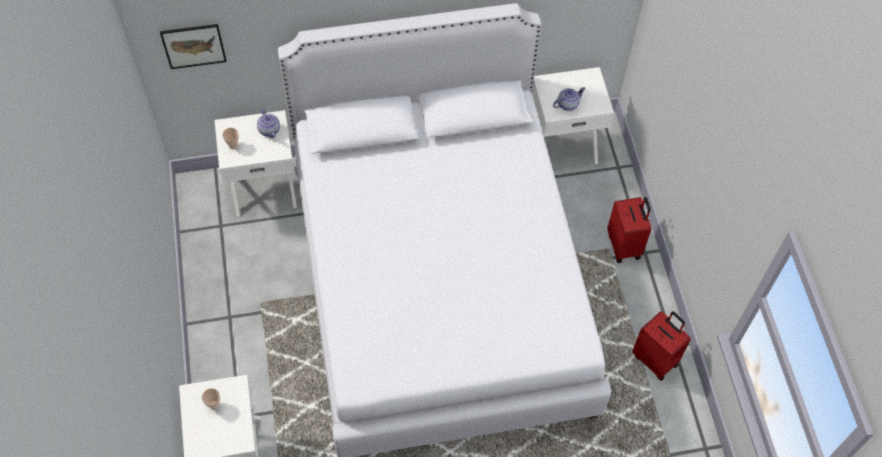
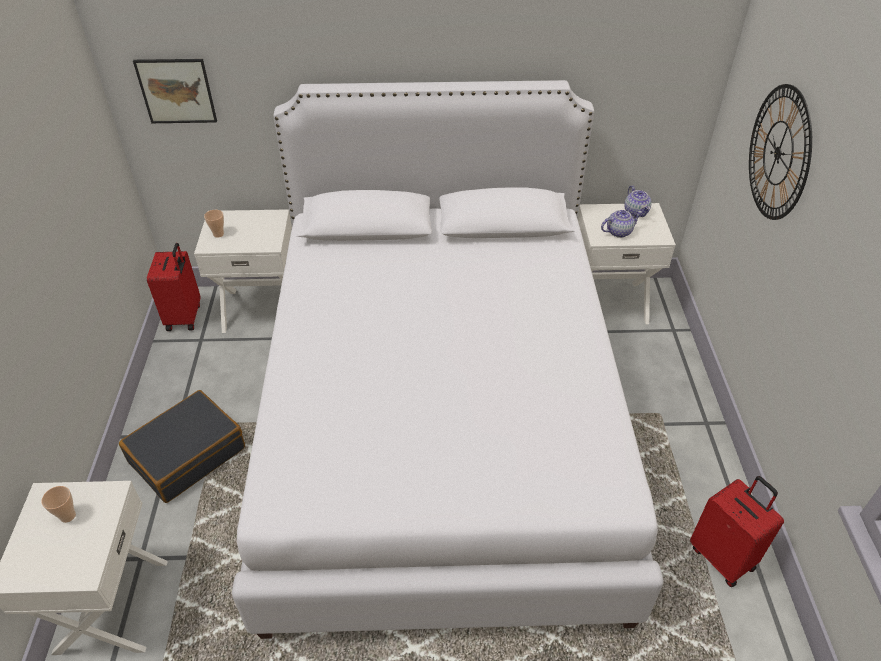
camera: 10 degrees right, 15 degrees down
teapot [257,108,280,138] -> teapot moved to [624,185,652,217]
red suitcase [607,197,651,263] -> red suitcase moved to [147,243,201,331]
none -> black suitcase [119,390,245,503]
none -> wall clock [749,84,812,220]

